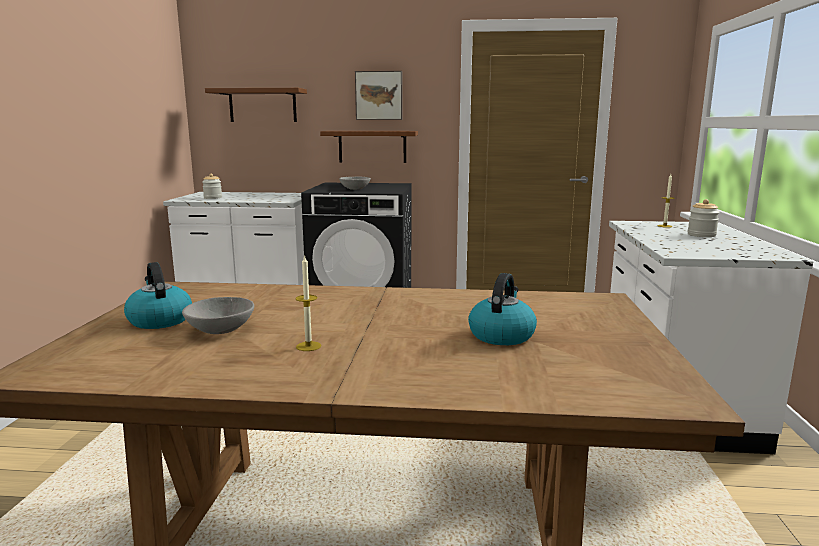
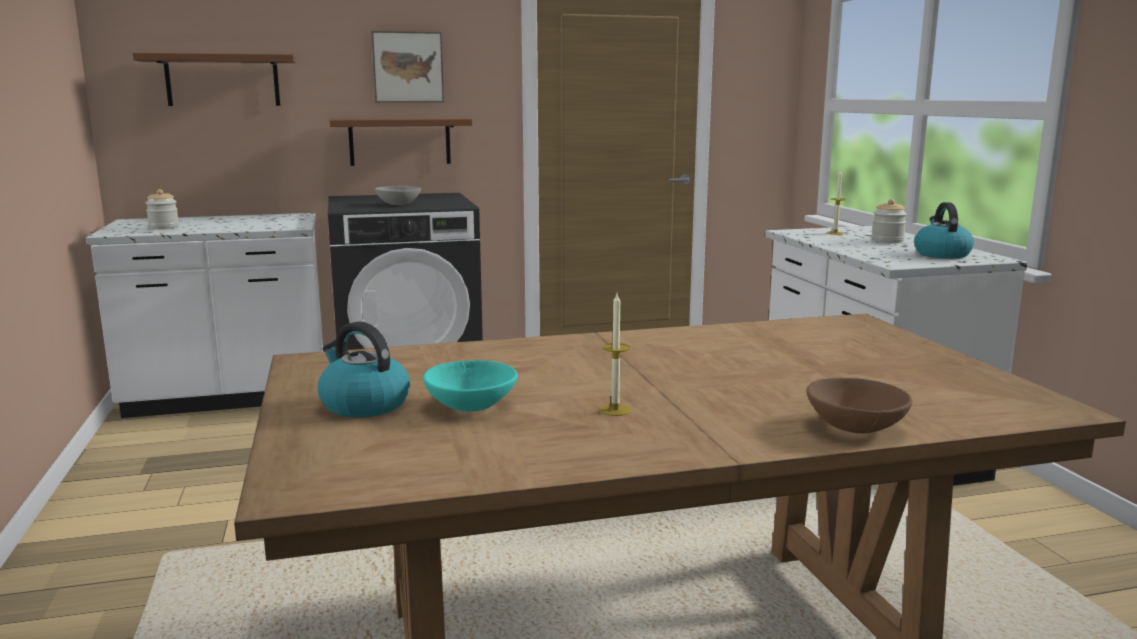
camera: 20 degrees left, 0 degrees up
grey bowl [182,297,254,334] -> turquoise bowl [423,360,518,412]
kettle [468,273,537,345] -> kettle moved to [914,202,974,259]
none -> brown bowl [806,378,913,433]

